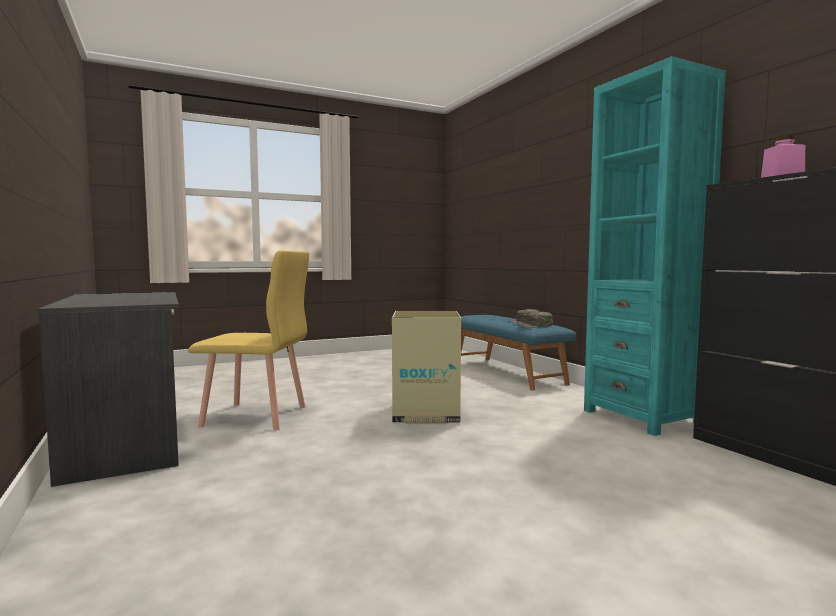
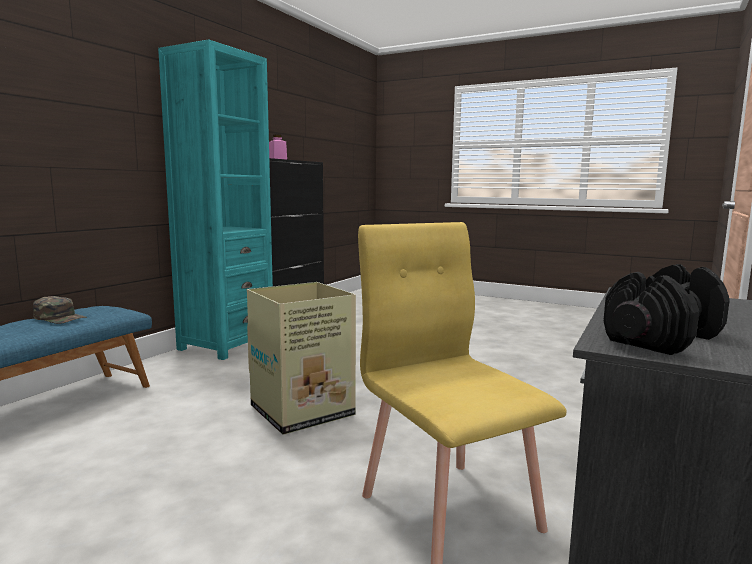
camera: 125 degrees left, 5 degrees up
green cap [519,312,553,328] -> none
none -> black dumbbell [604,264,730,355]

